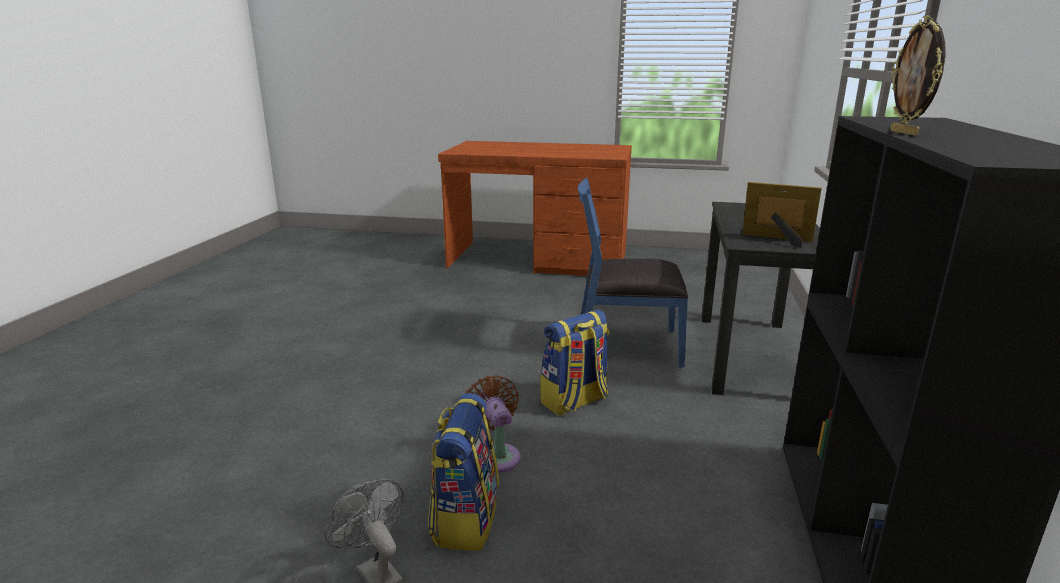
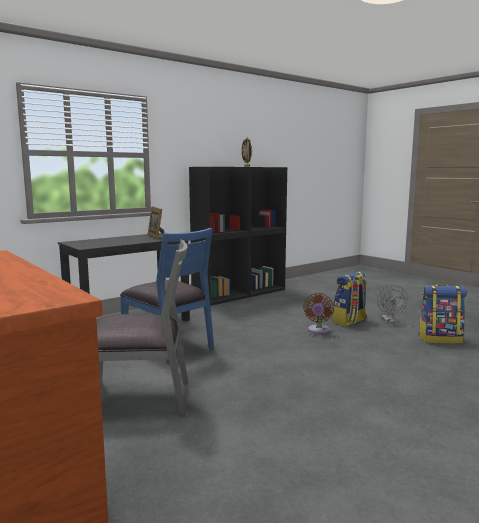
camera: 140 degrees left, 10 degrees down
backpack [540,310,609,416] -> backpack moved to [418,284,467,344]
none -> grey chair [96,240,188,416]

